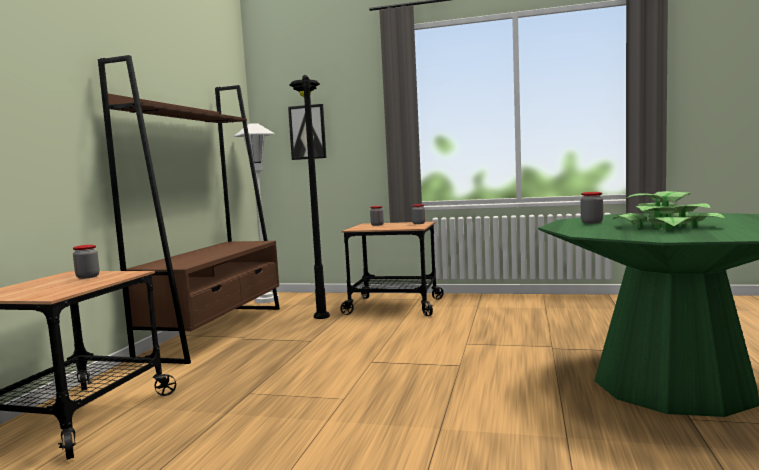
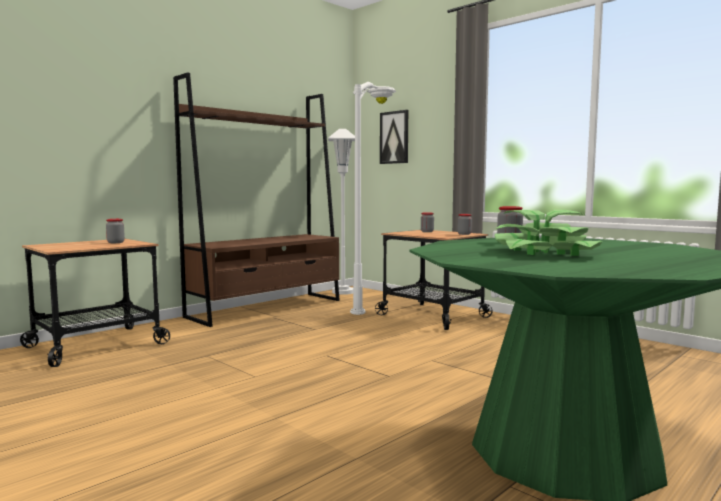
camera: 30 degrees right, 0 degrees up
black floor lamp [289,75,330,319] -> white floor lamp [350,82,396,315]

